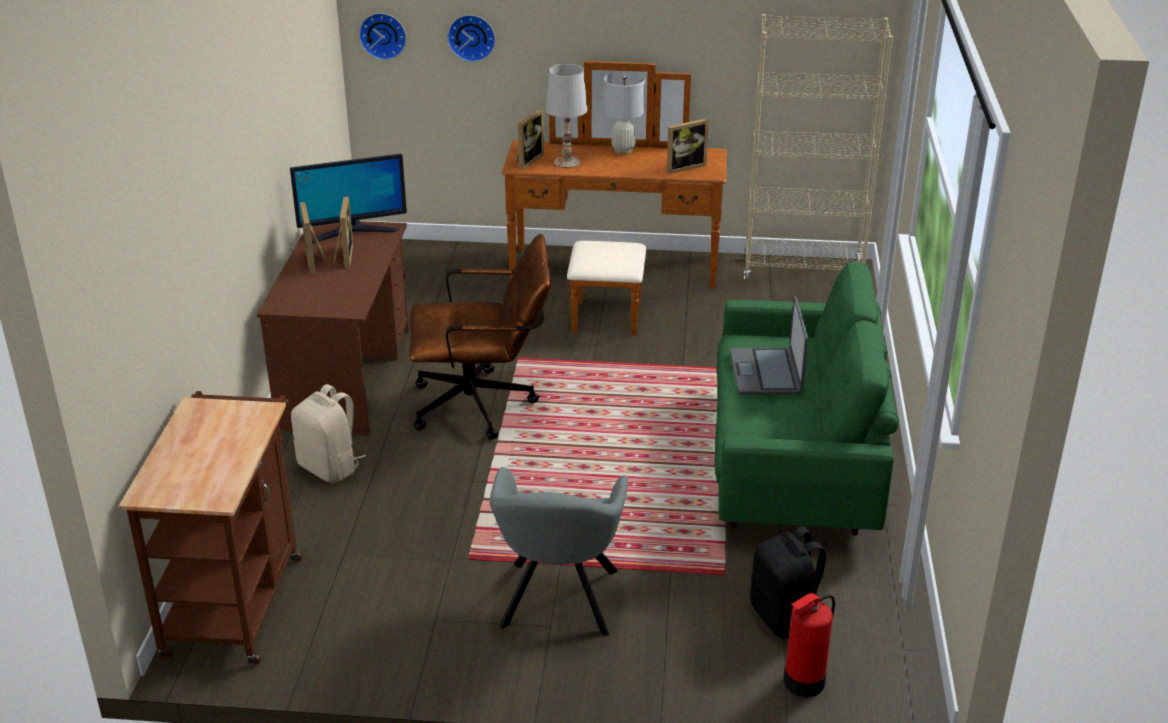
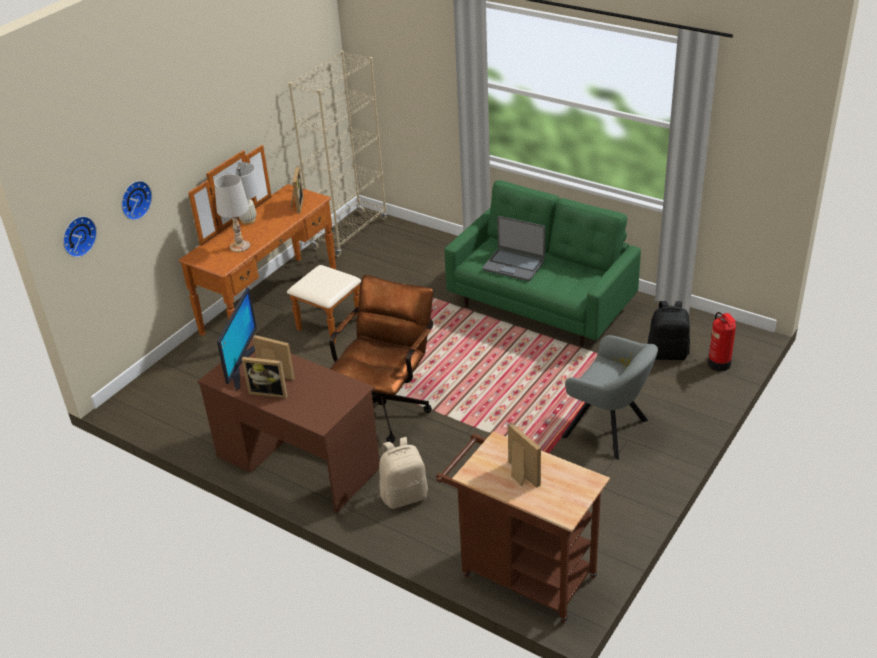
camera: 60 degrees left, 5 degrees up
picture frame [515,109,544,170] -> picture frame moved to [508,422,541,488]

